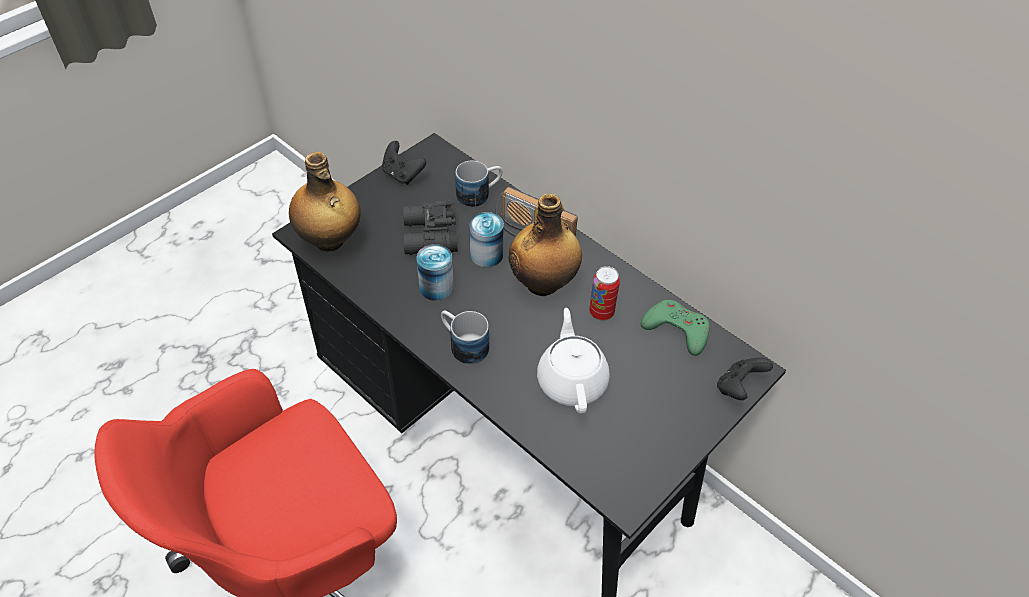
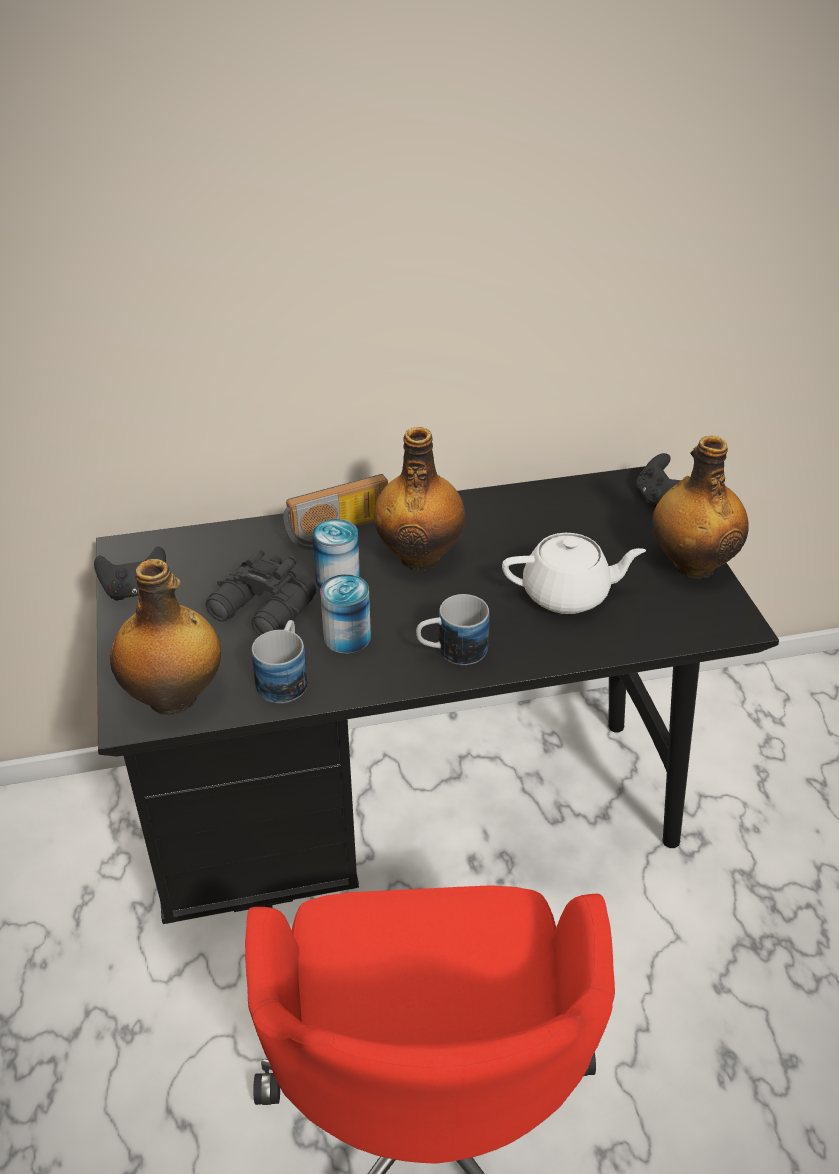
camera: 55 degrees left, 10 degrees down
mug [455,161,502,208] -> mug moved to [252,620,308,703]
white teapot [537,308,610,414] -> white teapot turned 150 degrees clockwise [502,533,646,614]
can [589,266,620,321] -> none
green game controller [641,300,710,356] -> none
none -> bottle [652,436,749,579]

